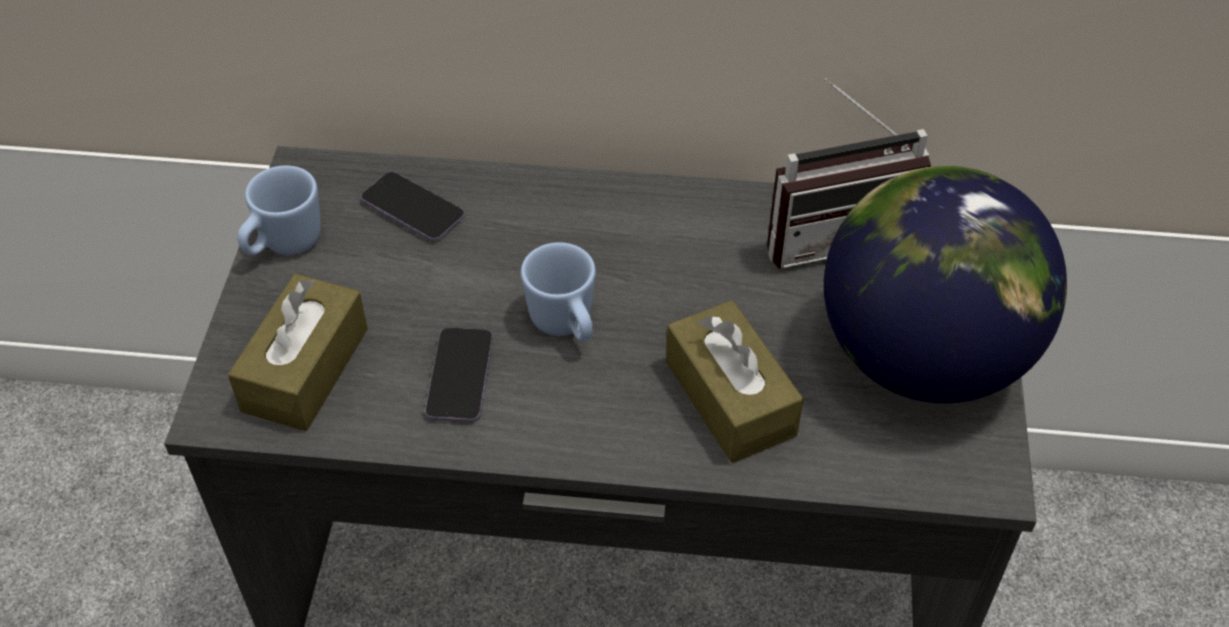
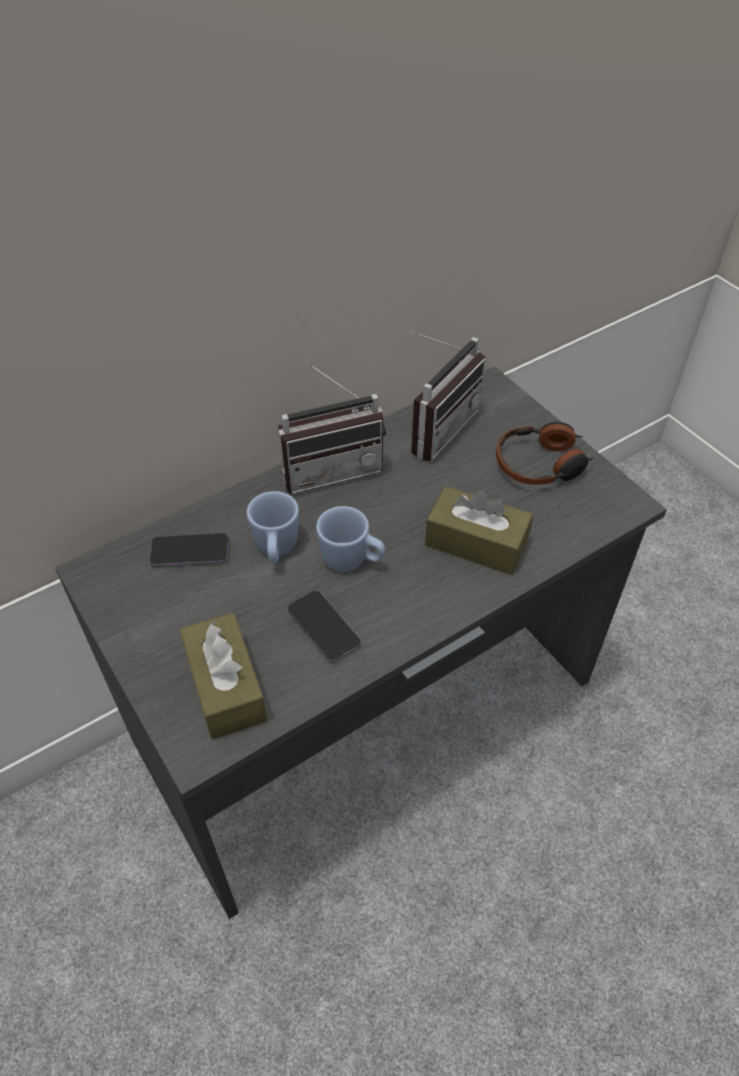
camera: 40 degrees left, 0 degrees up
blue mug [237,165,321,255] -> blue mug moved to [247,491,299,563]
globe [824,166,1067,403] -> headphones [496,422,594,485]
none -> radio [278,362,386,494]

